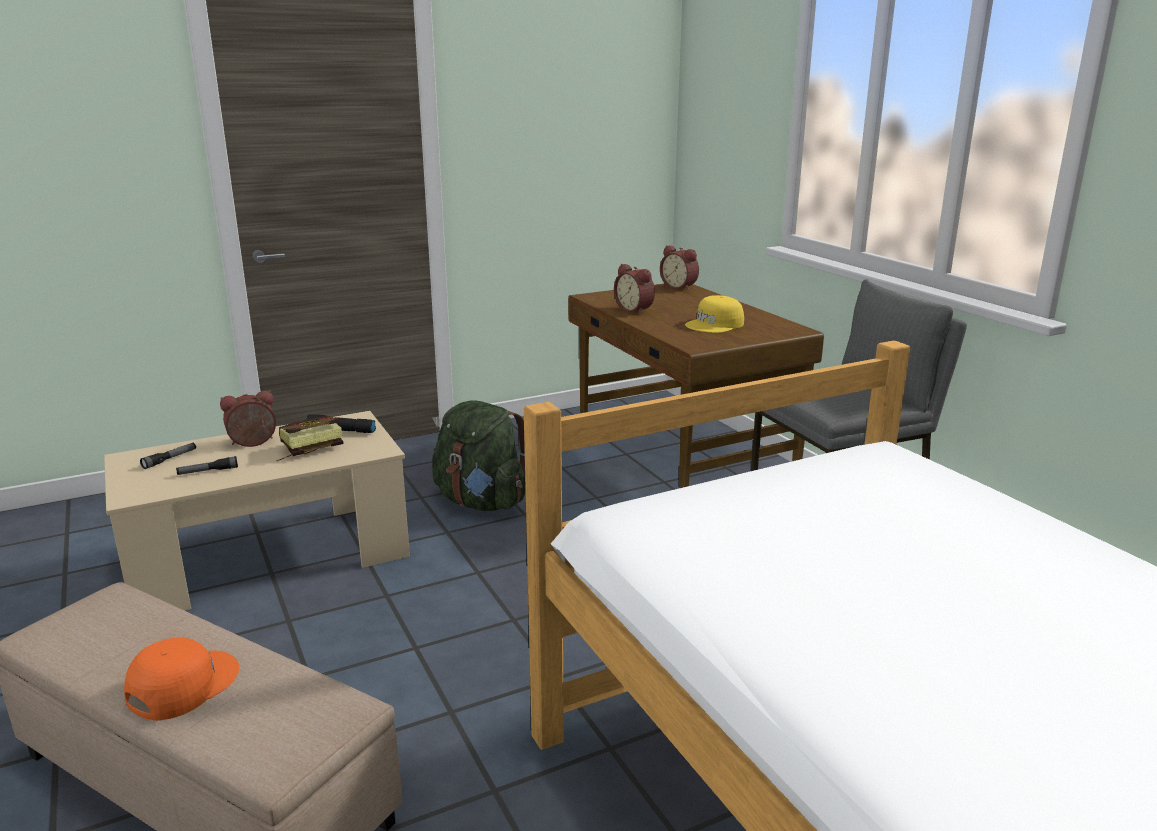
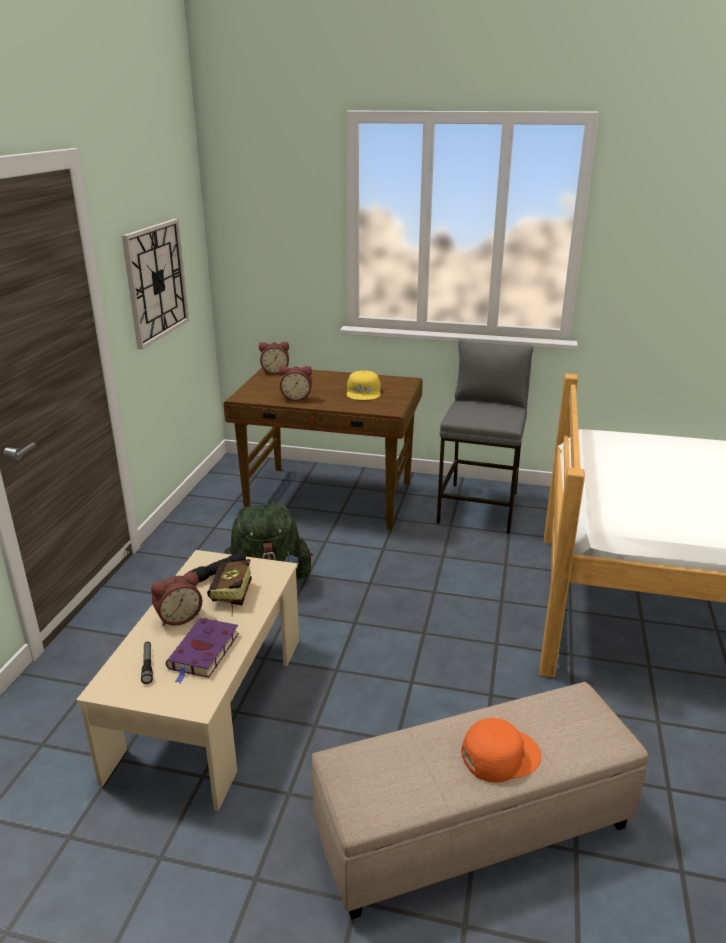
camera: 50 degrees left, 5 degrees up
orange cap [124,637,239,721] -> orange cap turned 90 degrees clockwise [461,718,541,783]
flashlight [176,456,238,475] -> purple book [166,618,239,683]
alarm clock [220,390,276,447] -> alarm clock turned 135 degrees counterclockwise [151,572,202,626]
none -> wall clock [122,219,189,349]

